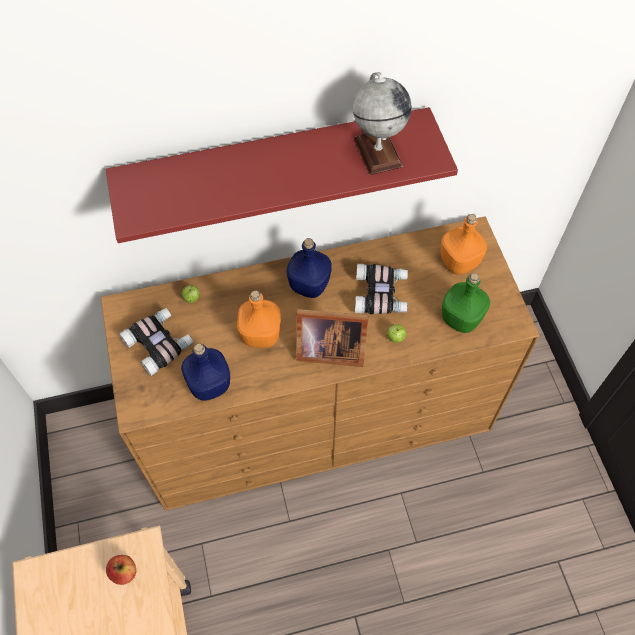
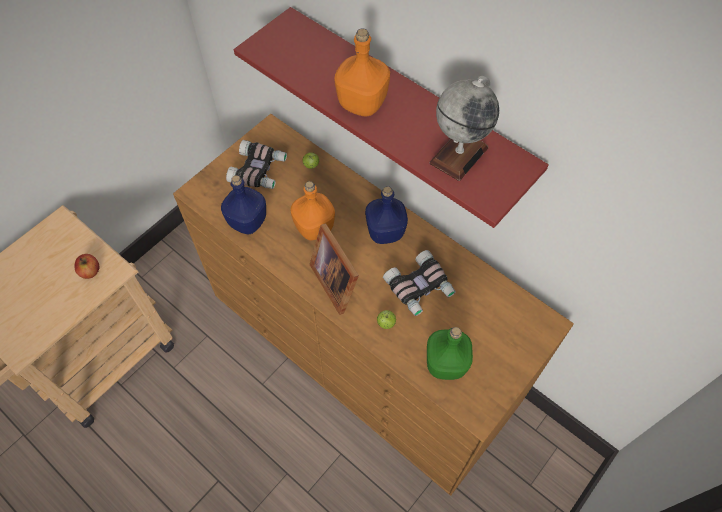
camera: 55 degrees right, 0 degrees up
orange bottle [441,214,487,275] -> orange bottle moved to [335,28,390,117]

